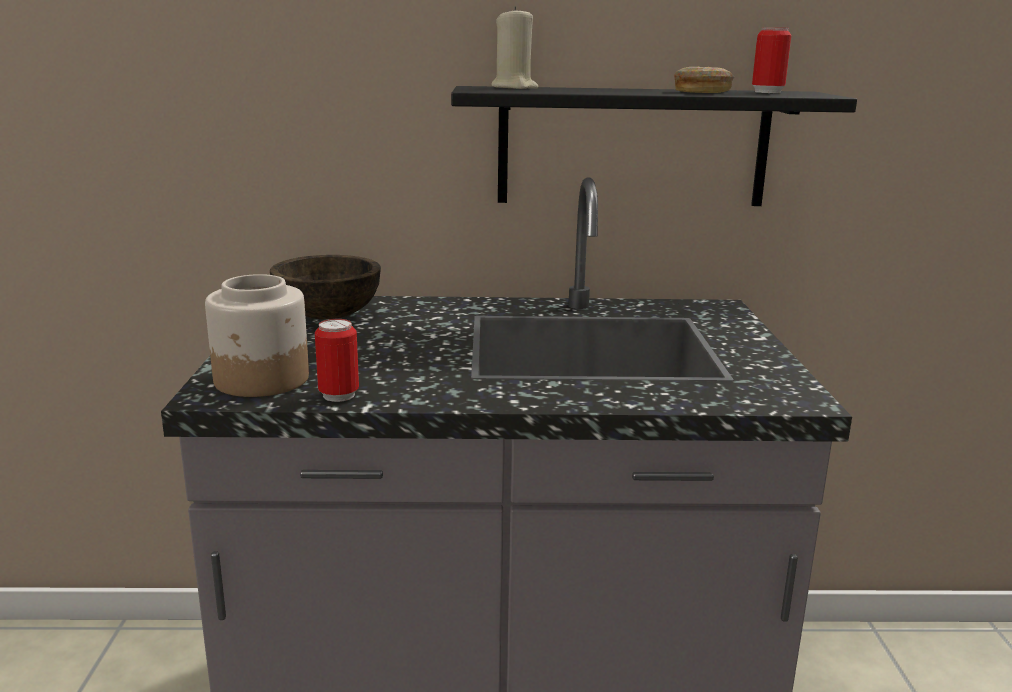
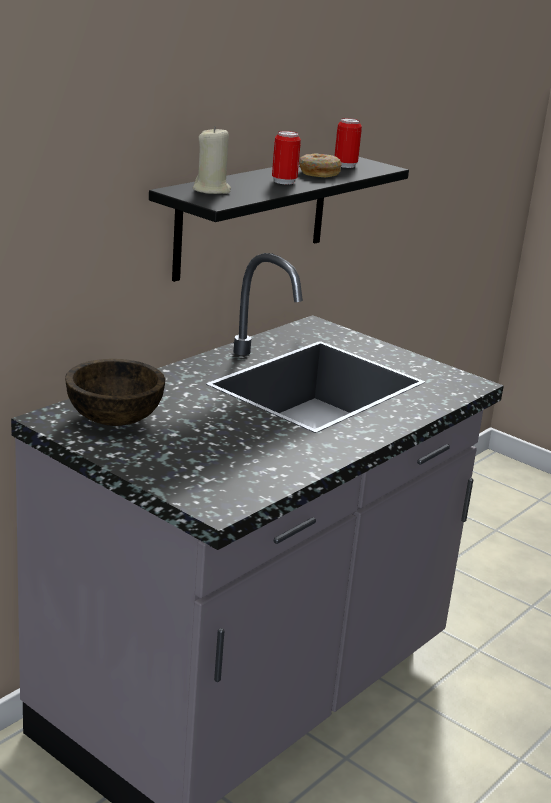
camera: 50 degrees left, 5 degrees up
jar [205,274,309,397] -> none
can [315,319,359,402] -> can moved to [272,131,301,184]

